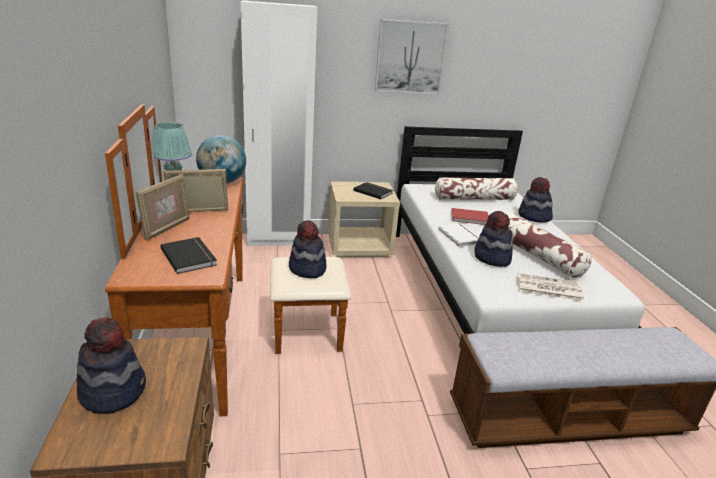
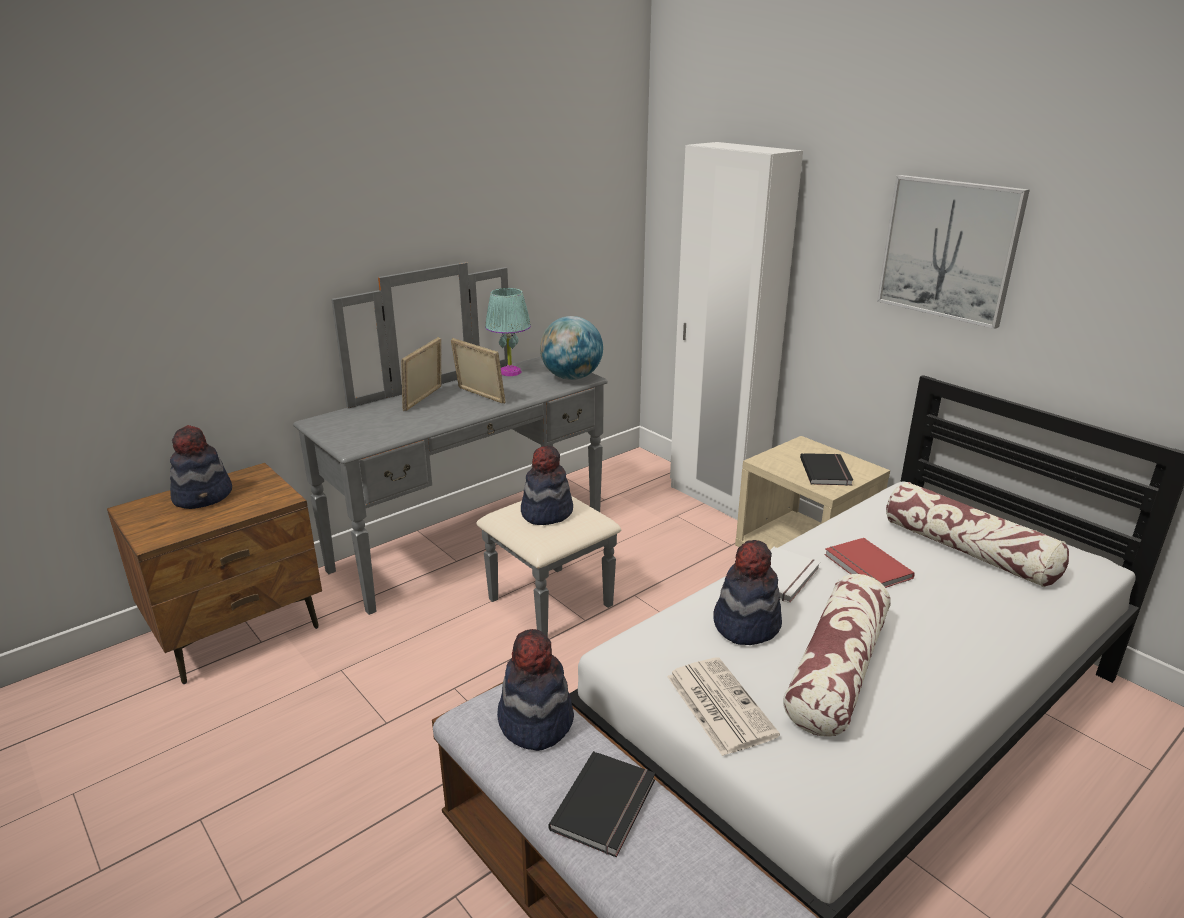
camera: 60 degrees right, 0 degrees up
brown dresser [105,104,351,417] -> grey dresser [293,262,621,637]
picture frame [136,174,190,241] -> picture frame turned 120 degrees clockwise [401,337,442,411]
black book [160,237,217,274] -> black book moved to [548,751,655,857]
hat [518,177,553,223] -> hat moved to [497,629,574,751]

